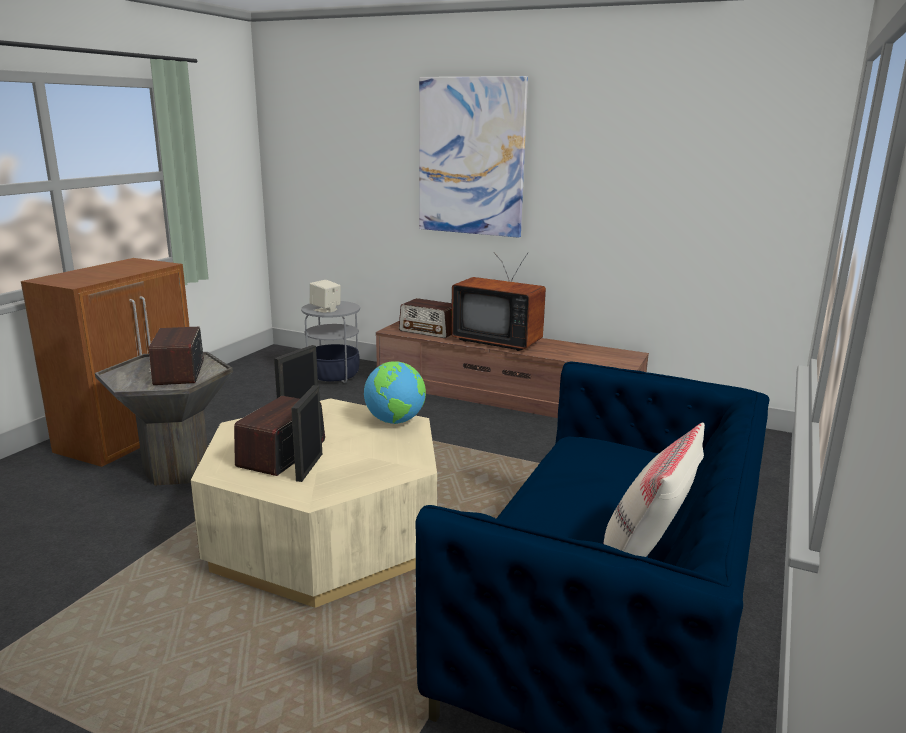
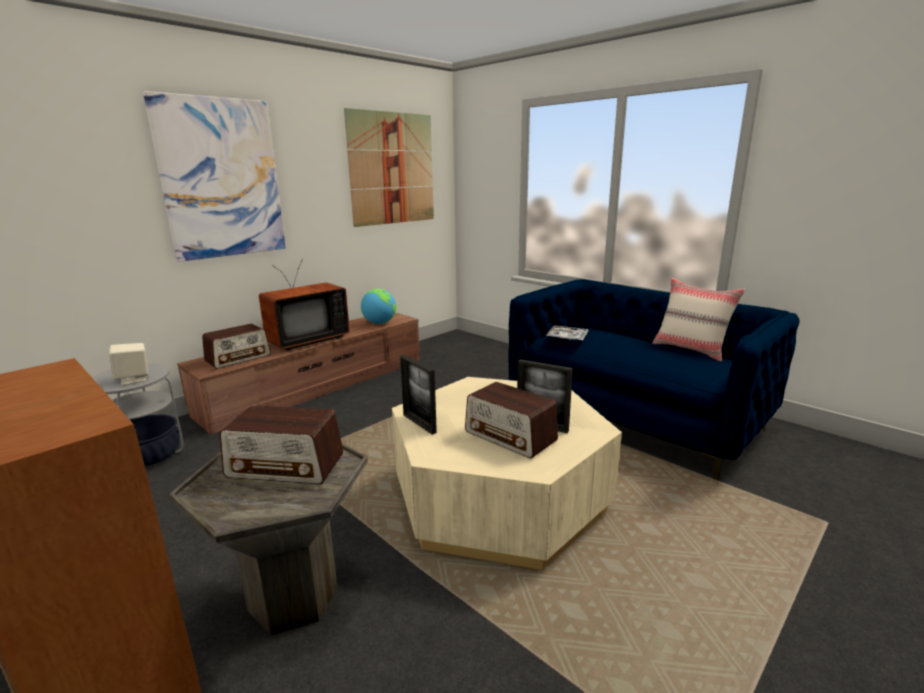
camera: 70 degrees left, 0 degrees up
globe [364,361,426,424] -> globe moved to [361,289,396,324]
none -> picture [344,108,434,227]
none -> tray [546,325,589,341]

